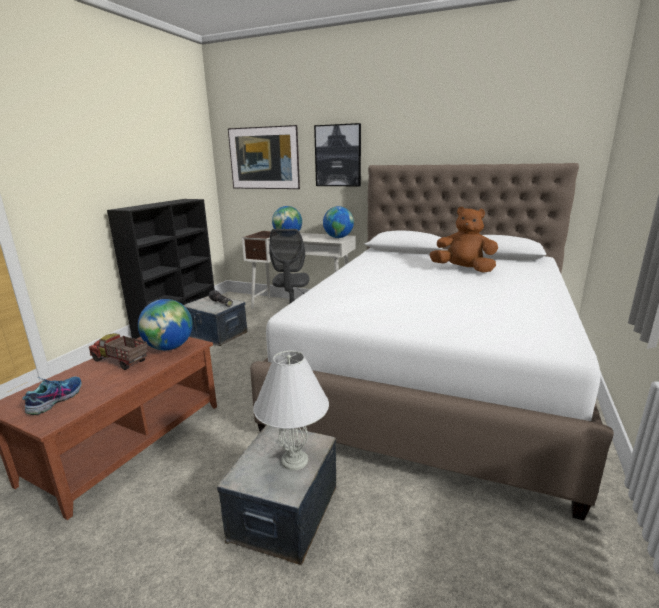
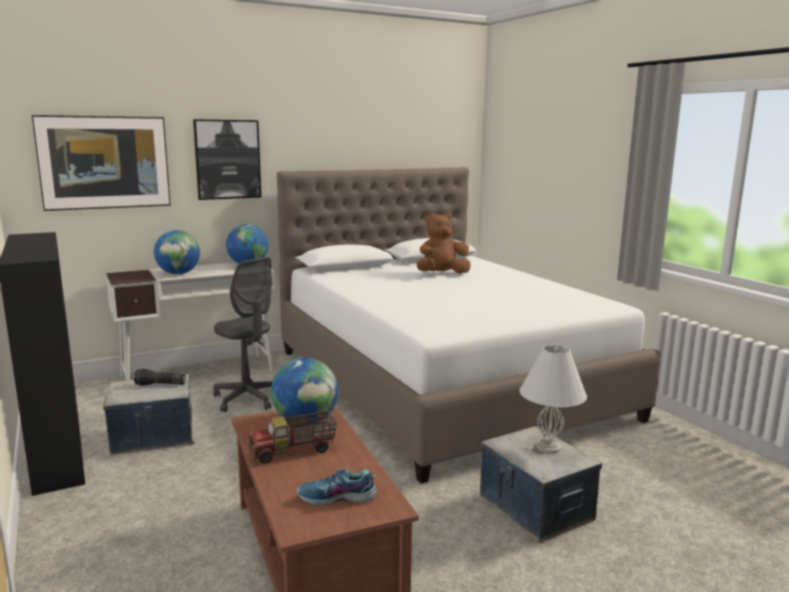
camera: 50 degrees left, 5 degrees down
shoe [22,376,82,415] -> shoe turned 60 degrees counterclockwise [297,468,377,506]

